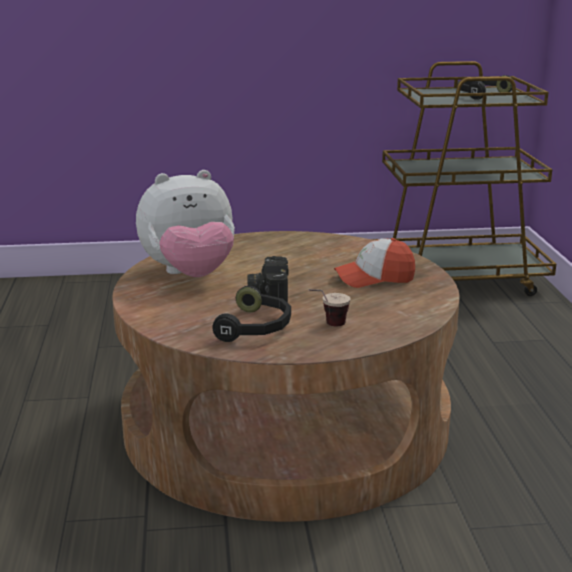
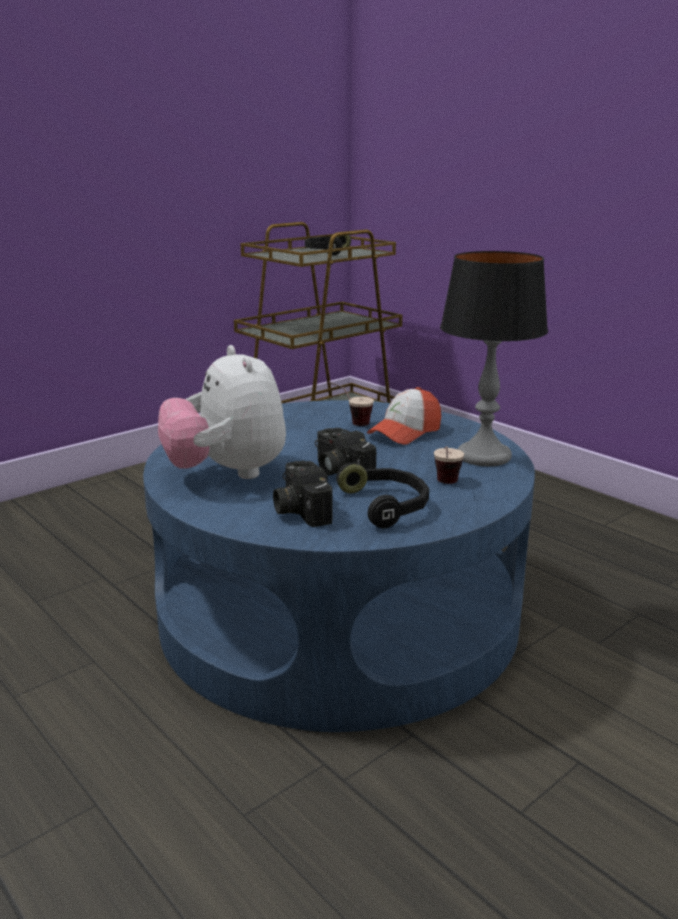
camera: 35 degrees left, 0 degrees up
brown coffee table [112,231,460,522] -> blue coffee table [143,400,535,732]
plush toy [136,170,235,277] -> plush toy turned 120 degrees clockwise [158,345,286,479]
none -> camera [273,461,333,527]
none -> cup [328,382,374,426]
none -> table lamp [440,251,548,466]

